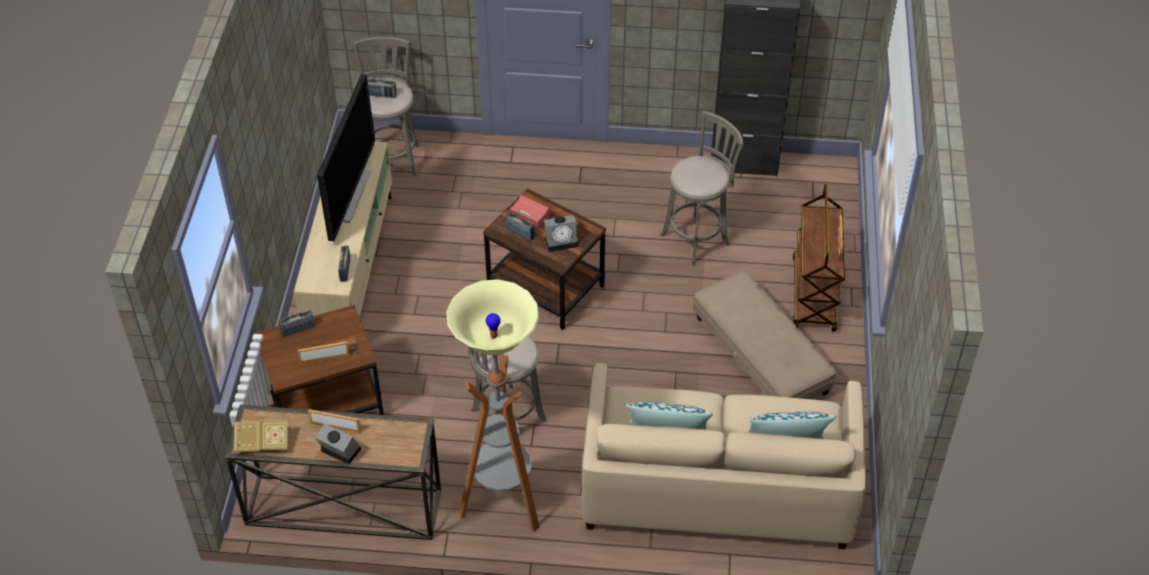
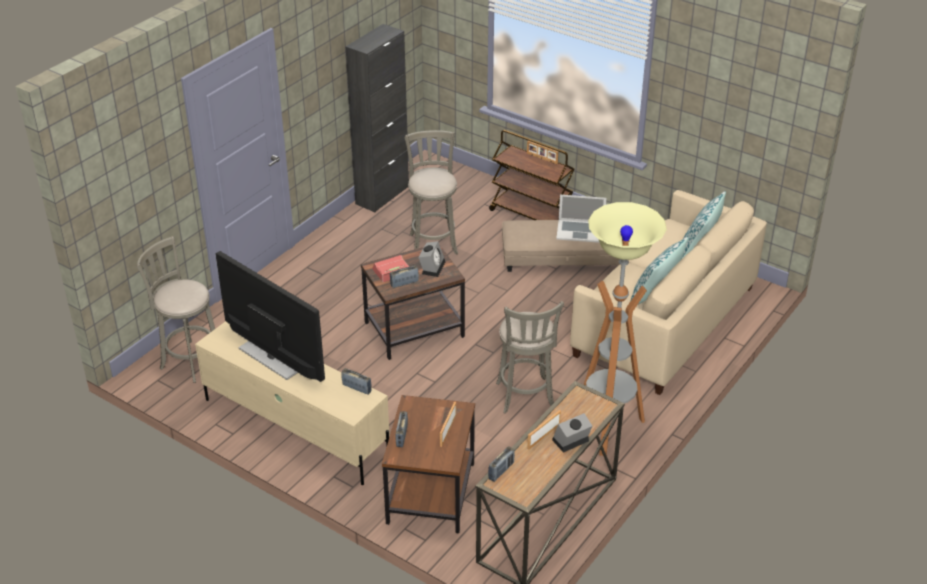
camera: 60 degrees left, 10 degrees down
book [234,420,288,452] -> none
radio [367,79,397,98] -> radio moved to [488,446,515,482]
none -> laptop [556,195,606,243]

